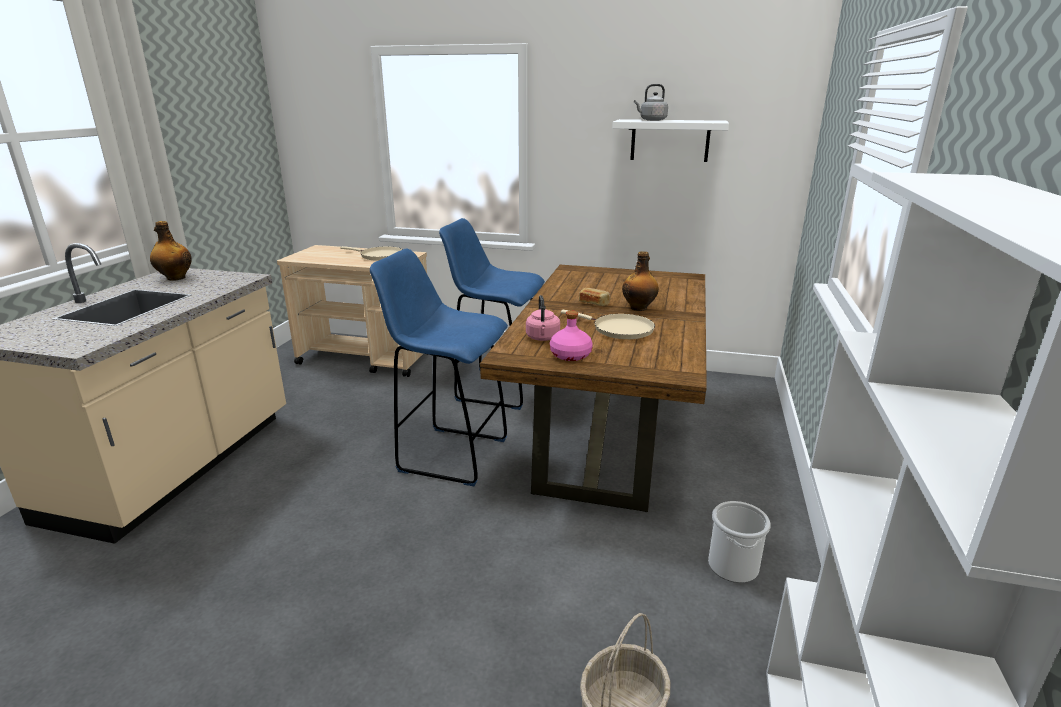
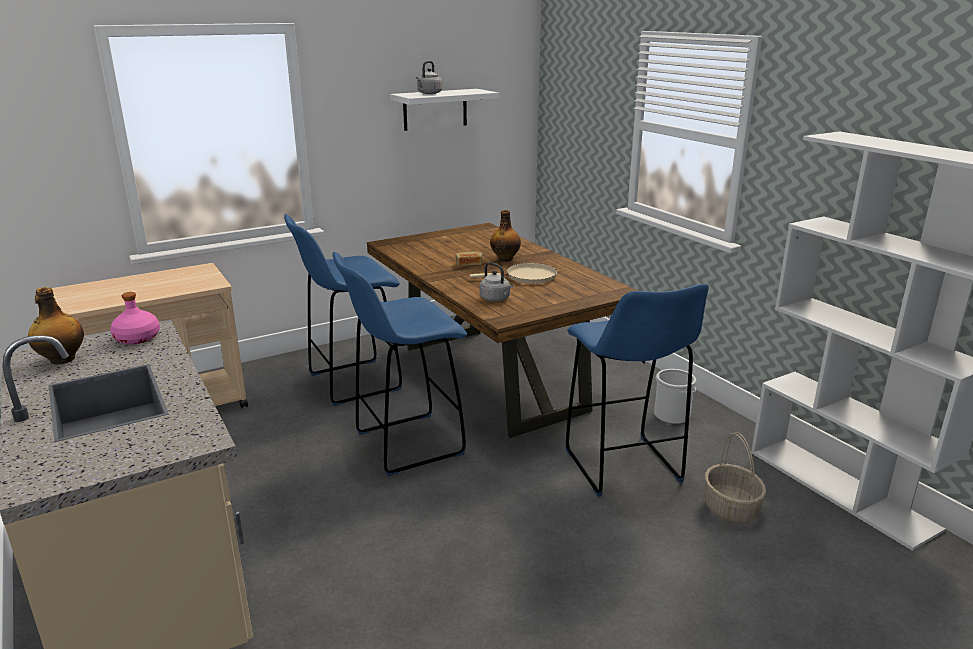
camera: 45 degrees left, 0 degrees up
beige frying pan [340,246,403,261] -> none
pink kettle [526,295,560,341] -> grey kettle [480,262,513,301]
pink bottle [550,310,593,361] -> pink bottle moved to [110,292,160,344]
none -> blue stool [565,284,709,497]

